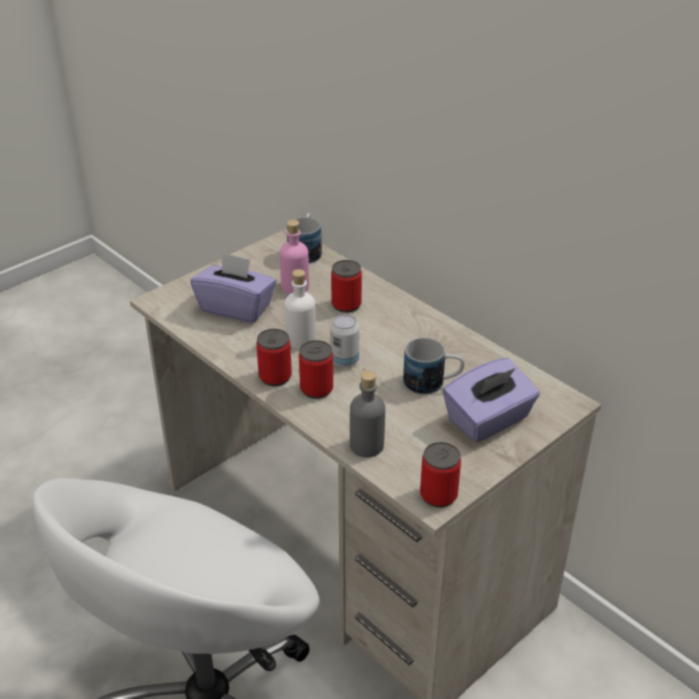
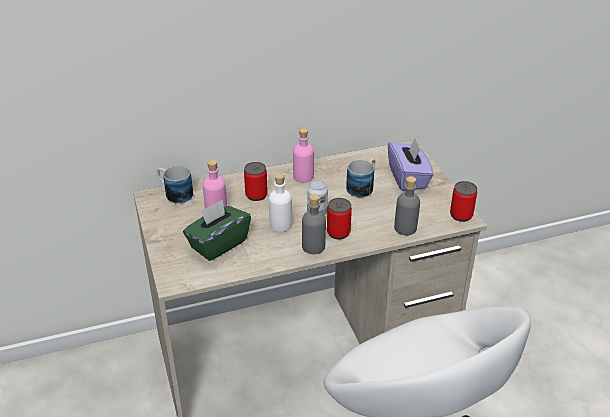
camera: 65 degrees left, 0 degrees up
purple tissue box [191,252,276,323] -> green tissue box [183,200,251,261]
can [256,329,292,386] -> grey bottle [302,194,326,254]
none -> pink bottle [293,128,314,183]

